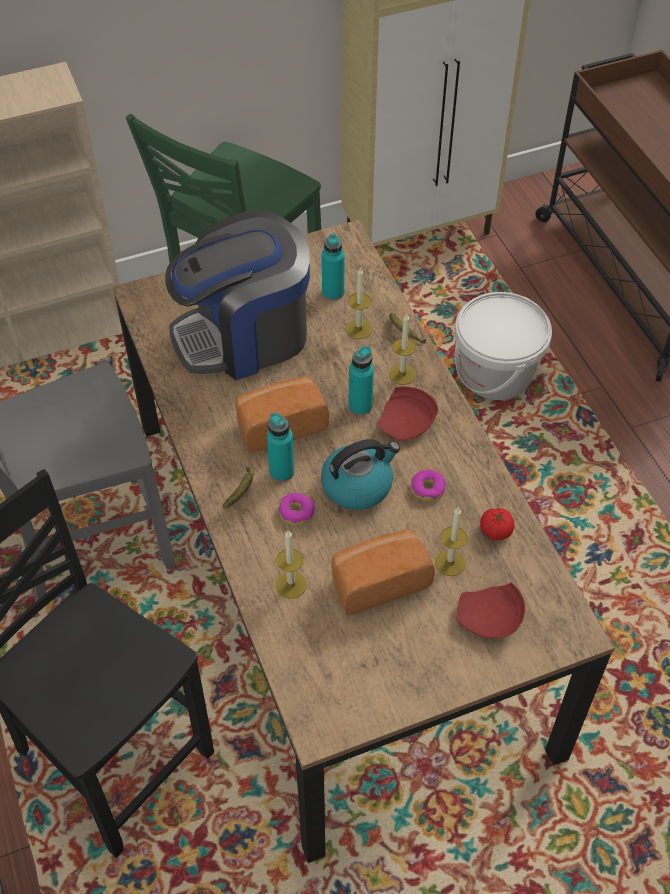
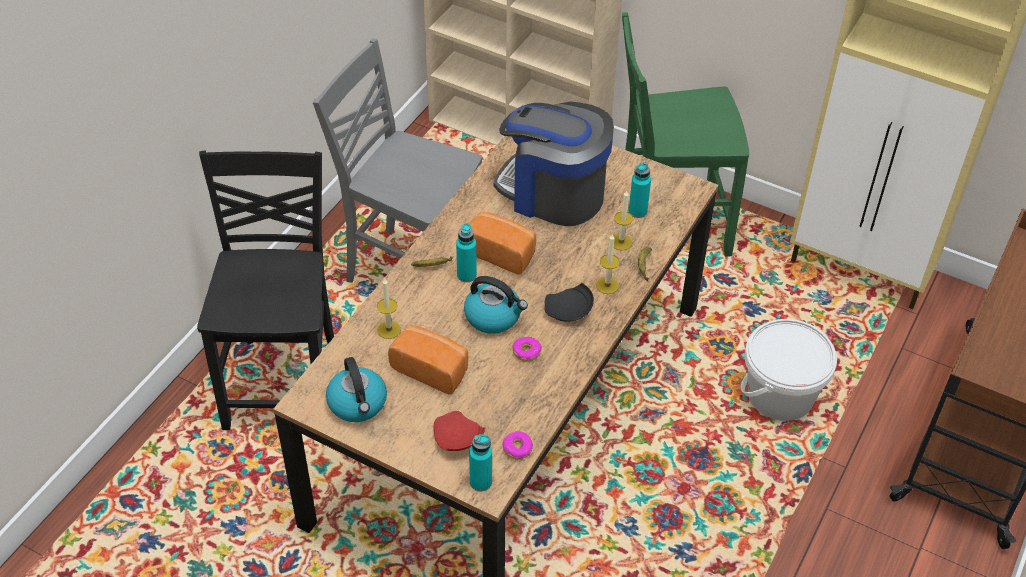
camera: 50 degrees right, 5 degrees down
donut [279,493,315,525] -> donut moved to [502,431,533,459]
turquoise bottle [348,346,374,415] -> turquoise bottle moved to [469,434,492,491]
red plate [378,386,438,441] -> black plate [545,283,594,321]
candle [435,507,467,576] -> none
tomato [480,508,514,540] -> none
none -> kettle [326,357,387,422]

